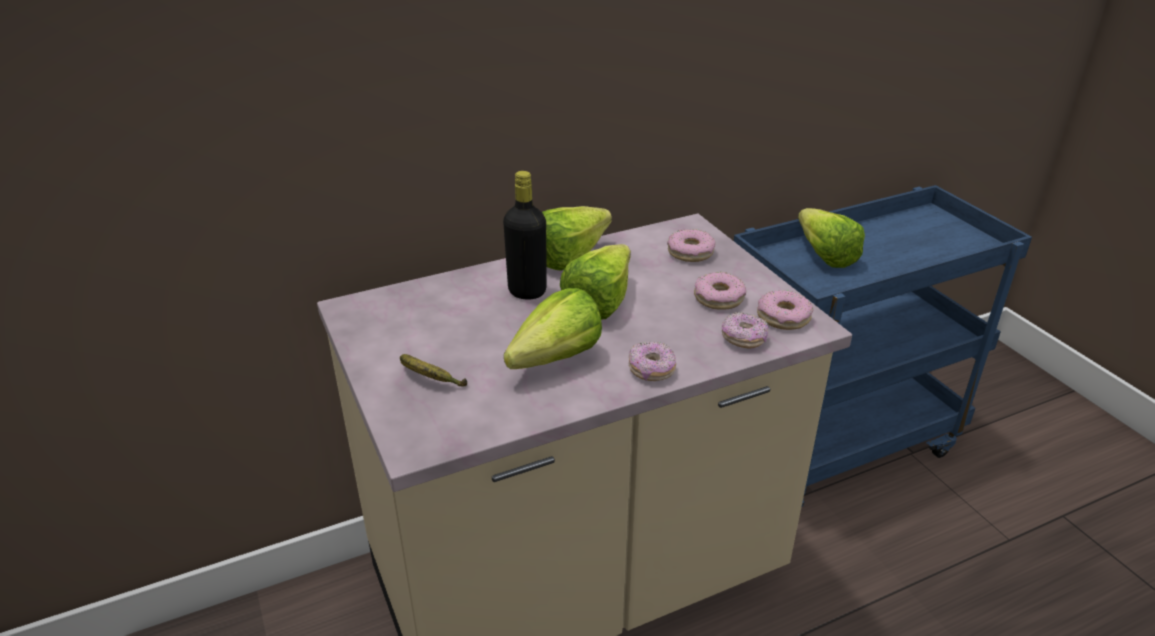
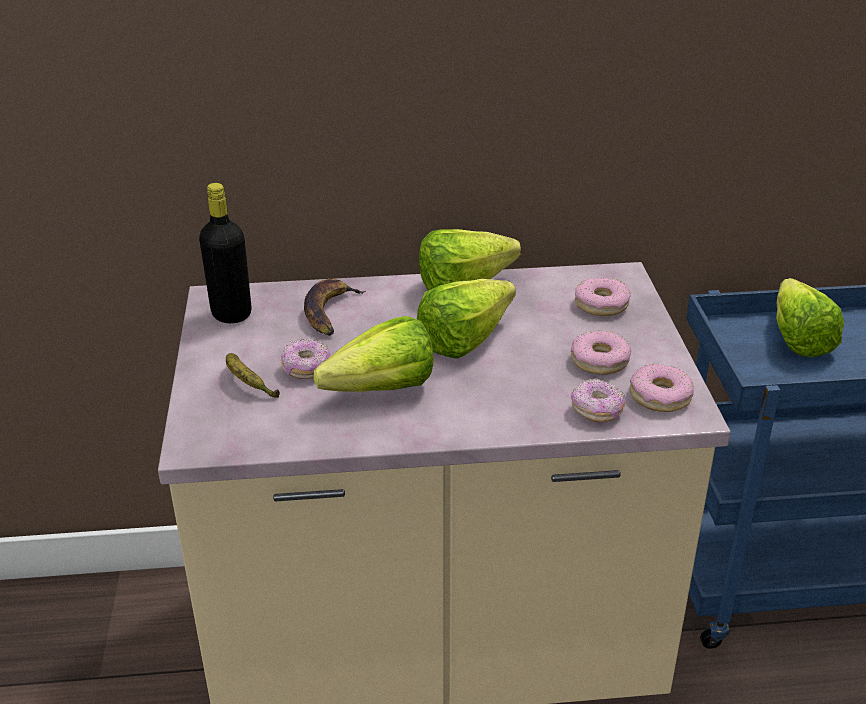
camera: 20 degrees right, 0 degrees up
black bottle [503,171,547,300] -> black bottle moved to [199,183,251,323]
donut [629,342,676,381] -> donut moved to [281,339,330,379]
none -> banana [304,279,365,336]

